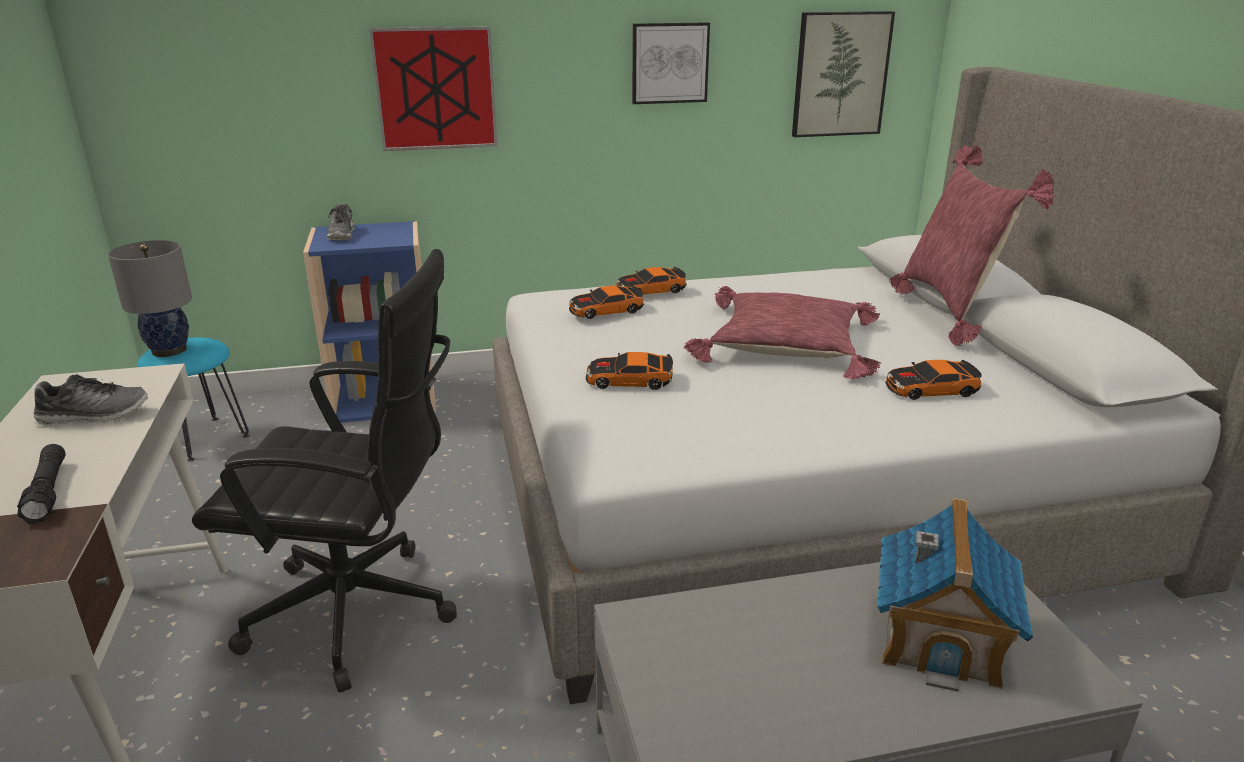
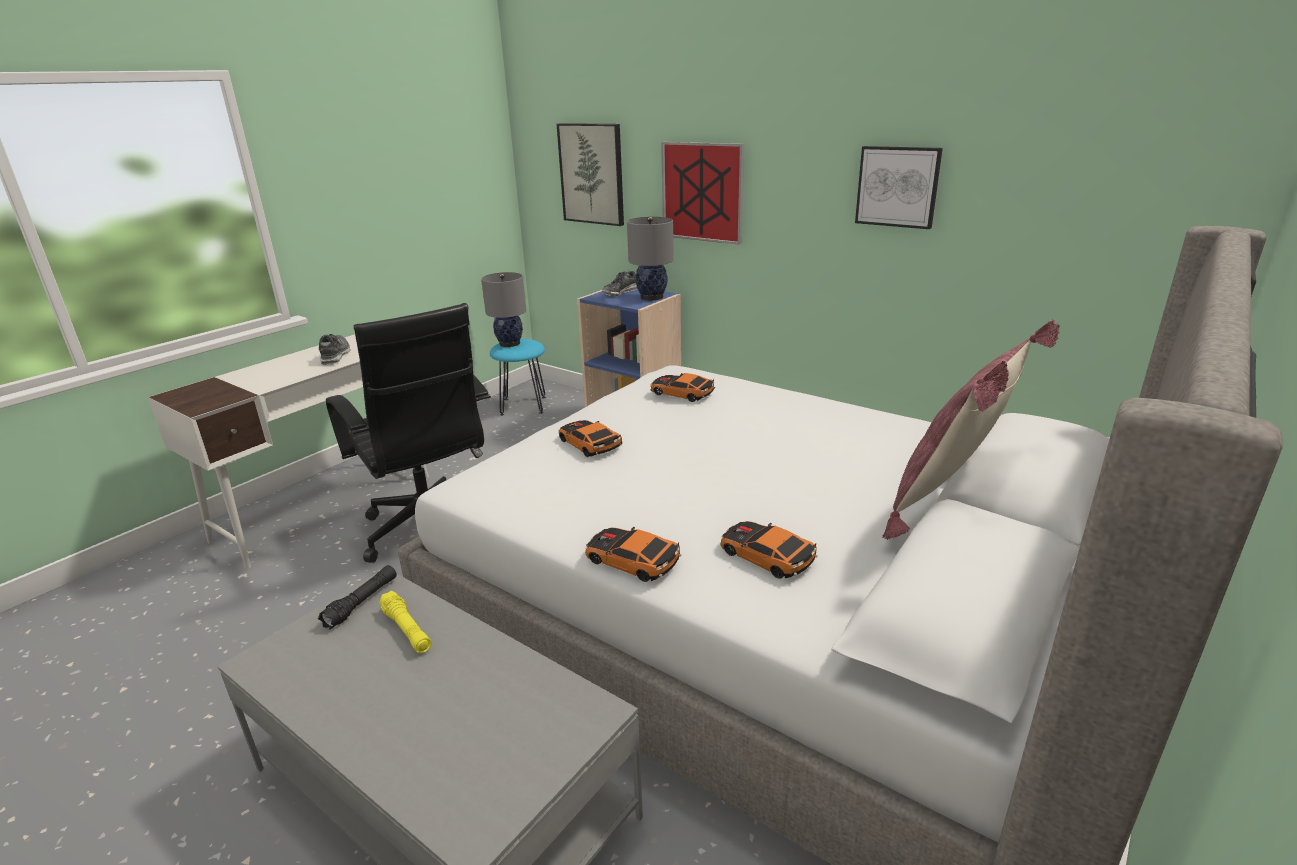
camera: 50 degrees right, 0 degrees up
black flashlight [17,444,66,524] -> black flashlight moved to [318,565,397,630]
shoe [34,374,148,426] -> shoe turned 135 degrees counterclockwise [319,334,351,365]
toy car [616,267,687,295] -> toy car moved to [586,527,681,582]
red pillow [684,286,881,379] -> none
picture [792,11,895,137] -> picture moved to [557,123,624,226]
toy house [877,498,1033,692] -> none
none -> yellow flashlight [379,591,432,653]
none -> grey table lamp [627,217,674,300]

